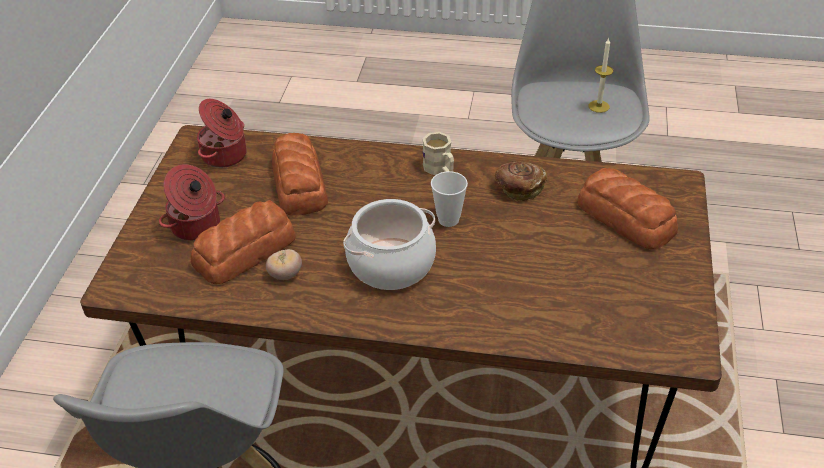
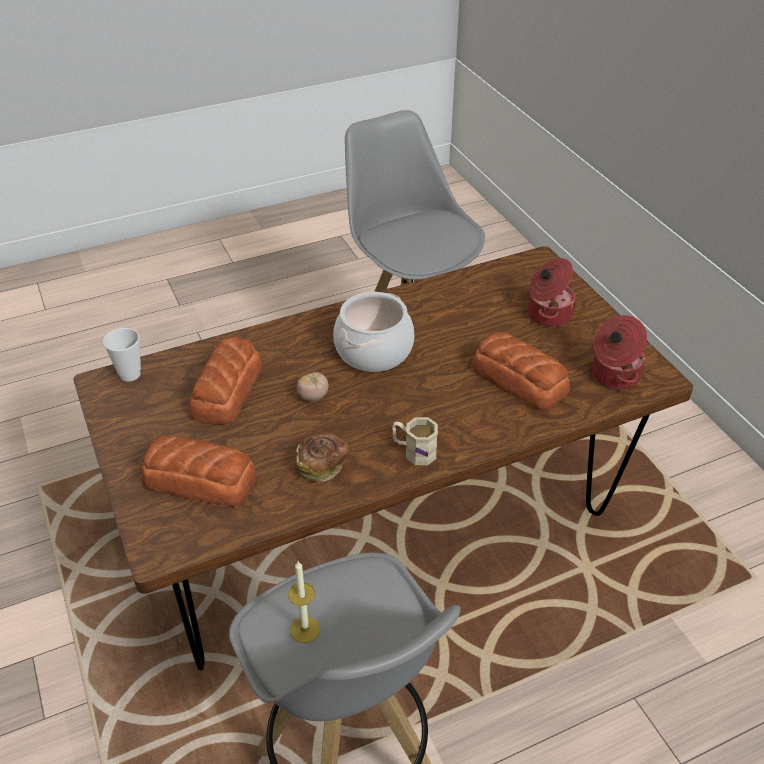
camera: 145 degrees right, 0 degrees up
bread [191,200,296,284] -> bread moved to [189,337,263,425]
tomato [266,249,302,280] -> tomato moved to [297,372,329,401]
cup [431,171,468,227] -> cup moved to [103,328,141,382]

